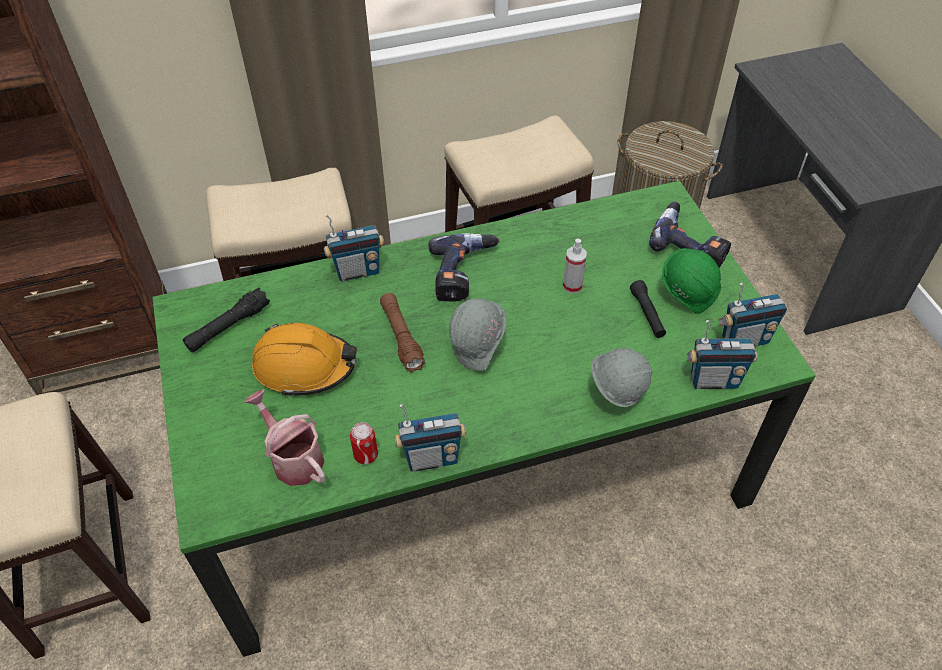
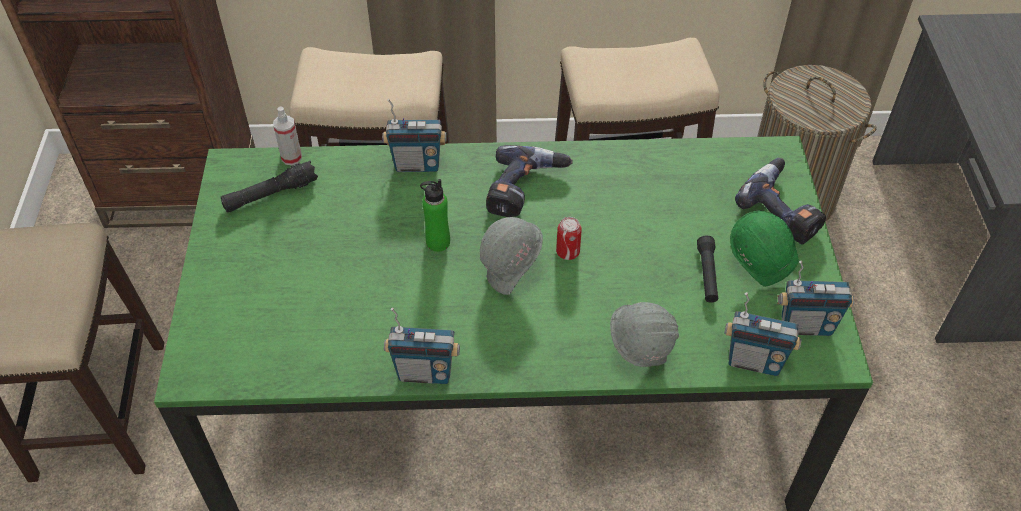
camera: 15 degrees right, 0 degrees up
watering can [245,389,326,486] -> none
orange hard hat [252,323,357,397] -> none
can [350,422,378,464] -> can moved to [556,217,582,260]
brown flashlight [380,293,425,373] -> green bottle [420,179,450,252]
spray bottle [563,238,587,293] -> spray bottle moved to [273,106,302,165]

